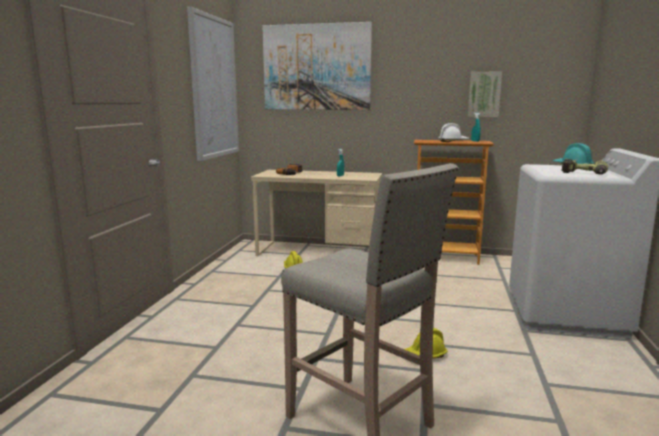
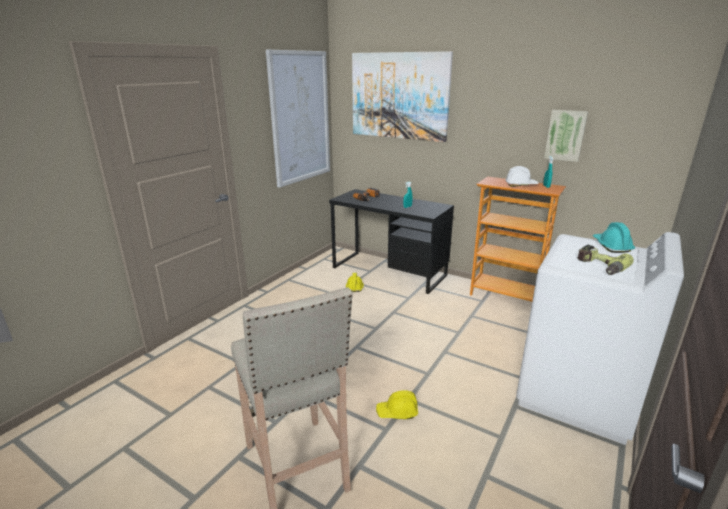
camera: 20 degrees right, 10 degrees up
beige desk [251,170,382,256] -> black desk [329,189,454,294]

